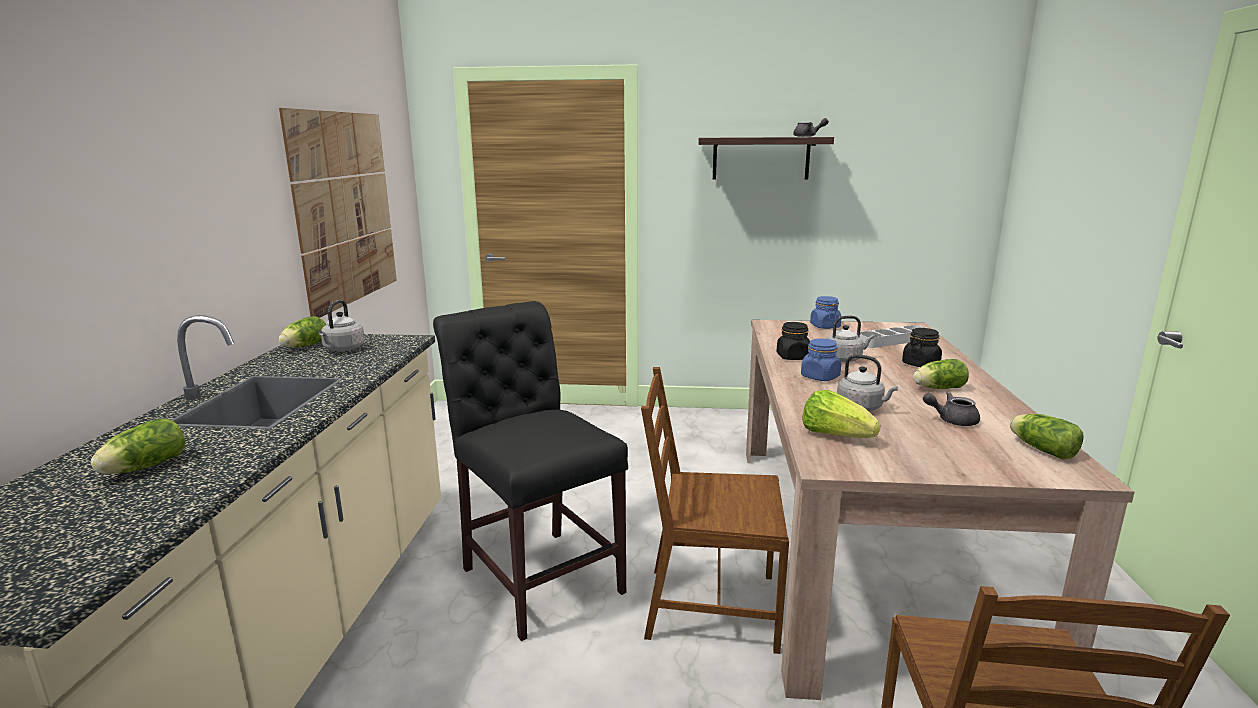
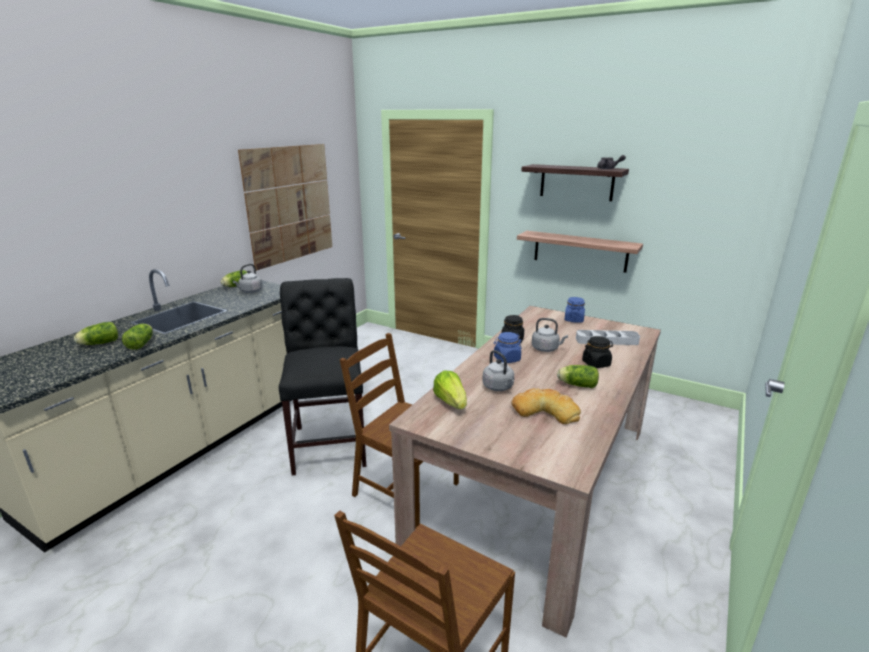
camera: 25 degrees right, 5 degrees up
grey teapot [923,392,980,426] -> bread [511,388,581,424]
lettuce [1010,414,1084,459] -> lettuce moved to [122,324,153,350]
none -> shelf [517,231,643,273]

